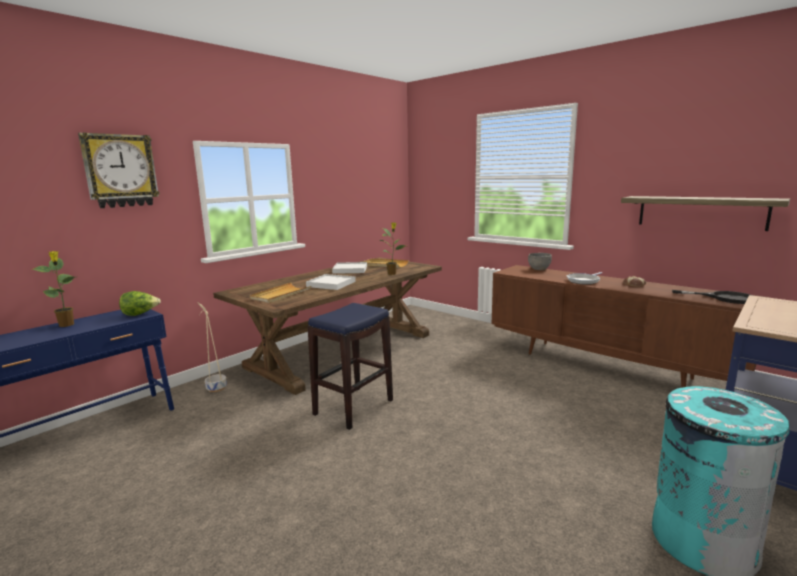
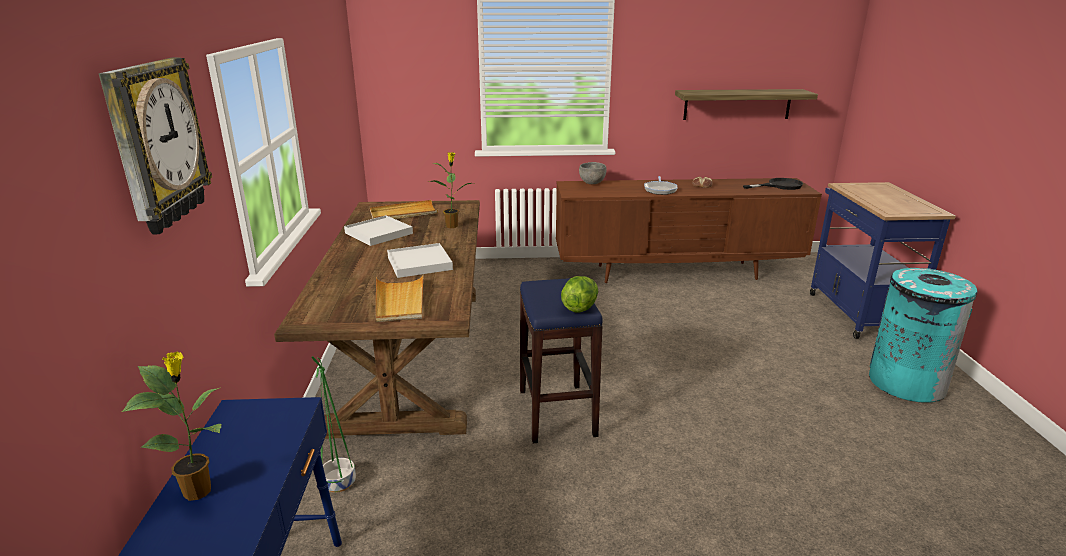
camera: 45 degrees left, 10 degrees up
lettuce [119,291,161,316] -> lettuce moved to [561,276,598,313]
beige planter [197,302,227,392] -> green planter [311,356,356,492]

